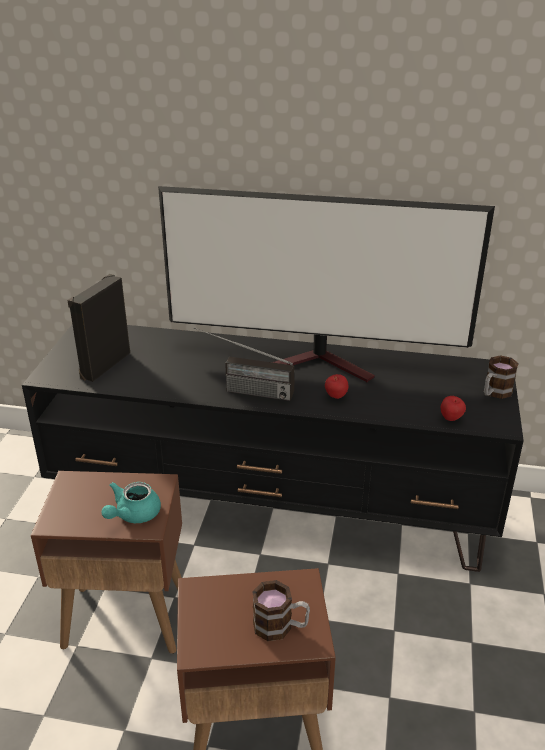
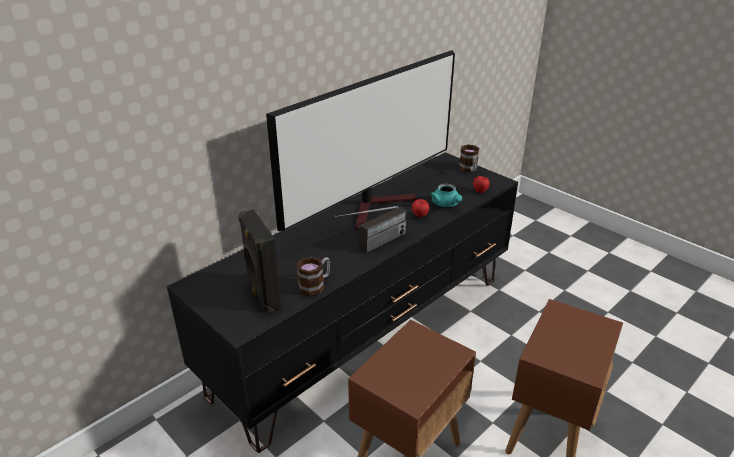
camera: 55 degrees left, 0 degrees up
turquoise teapot [101,482,161,523] -> turquoise teapot moved to [430,184,462,207]
mug [252,580,310,641] -> mug moved to [297,257,330,296]

